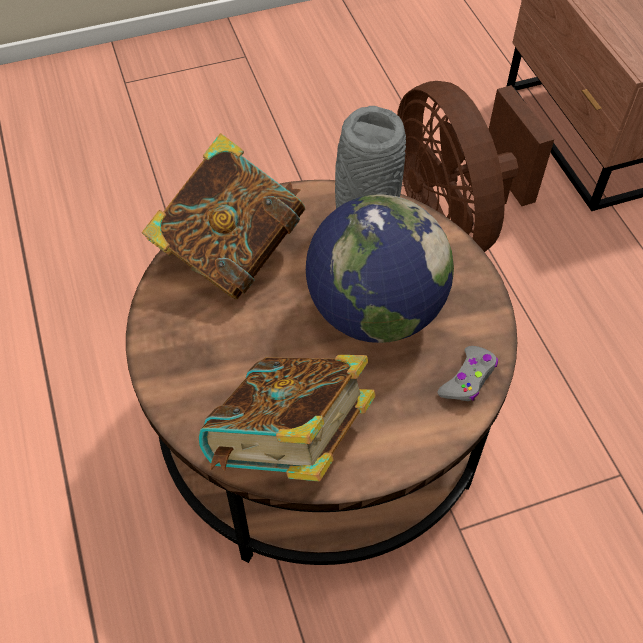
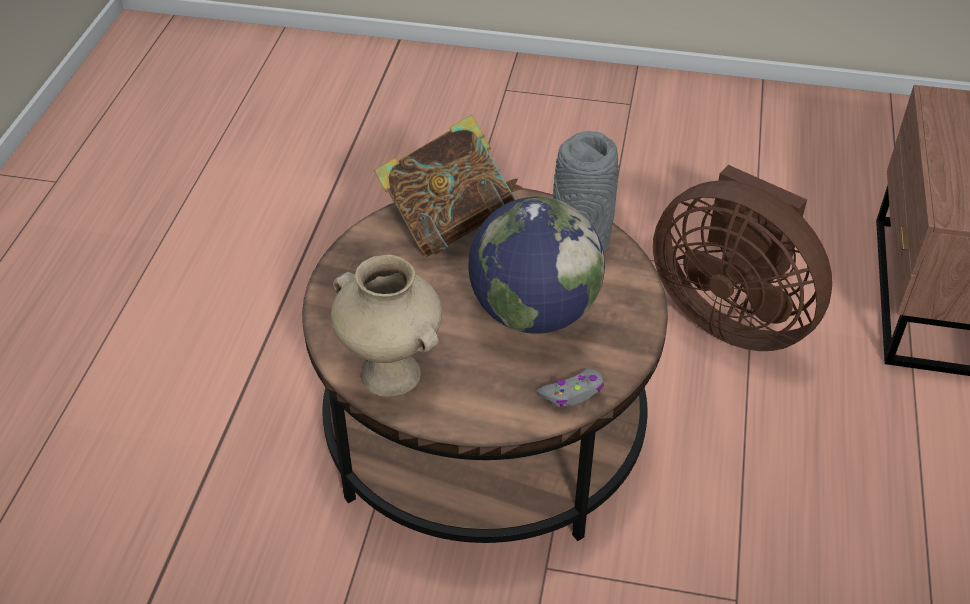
camera: 30 degrees right, 10 degrees down
book [199,355,376,482] -> beige vase [331,254,442,397]
brown fan [397,81,554,252] -> brown fan turned 60 degrees counterclockwise [653,165,832,351]

